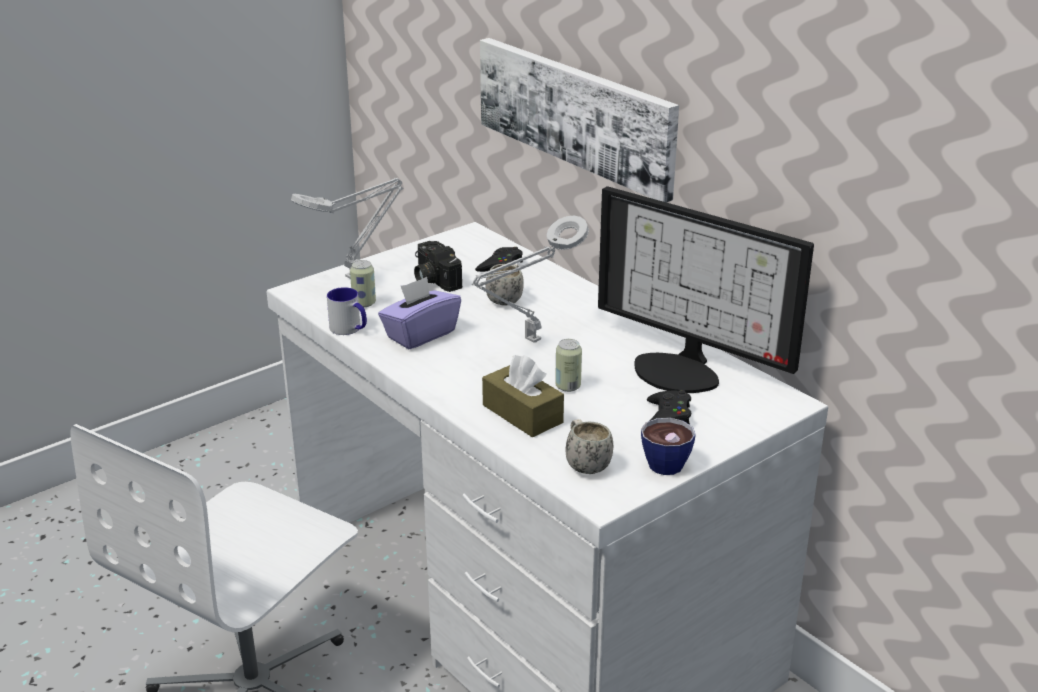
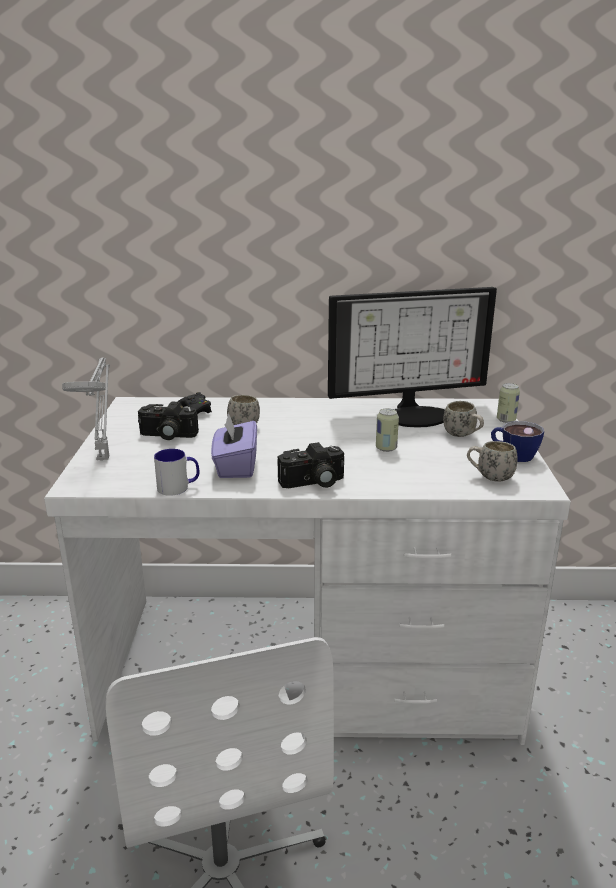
camera: 50 degrees left, 5 degrees down
can [350,260,376,307] -> can moved to [497,383,520,423]
grey table lamp [472,215,589,343] -> none
picture [480,38,679,203] -> none
brown tissue box [482,355,564,438] -> none
black game controller [647,390,691,425] -> white mug [443,401,484,437]
none -> camera [277,442,344,488]

